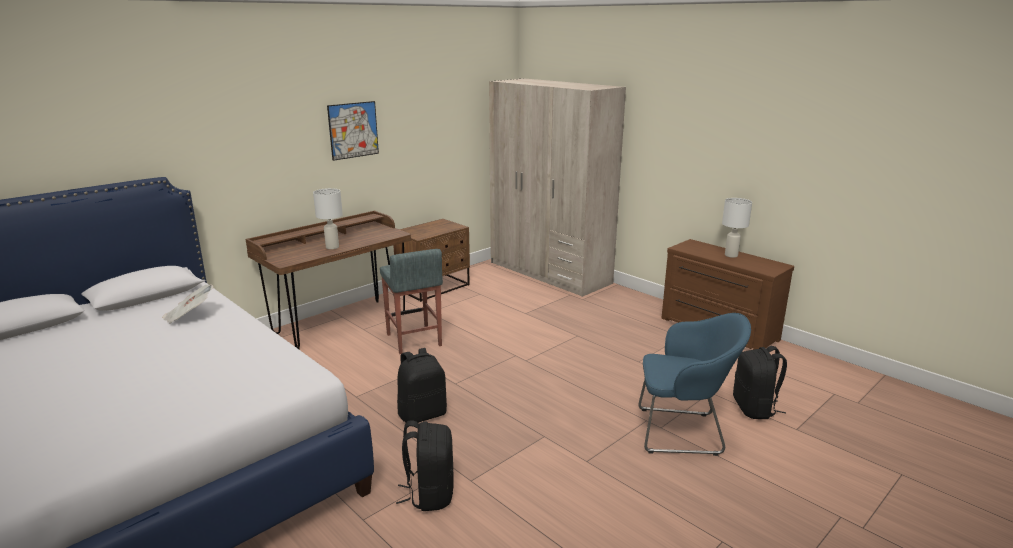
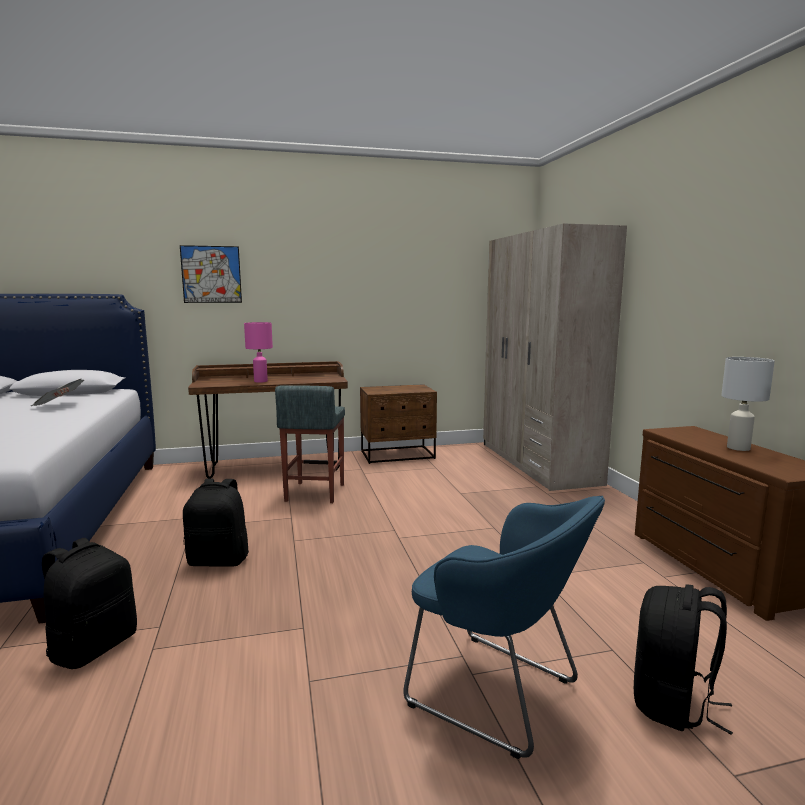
camera: 30 degrees right, 10 degrees down
white table lamp [313,188,343,249] -> pink table lamp [244,322,273,383]
picture [327,101,379,161] -> picture moved to [180,245,242,303]

